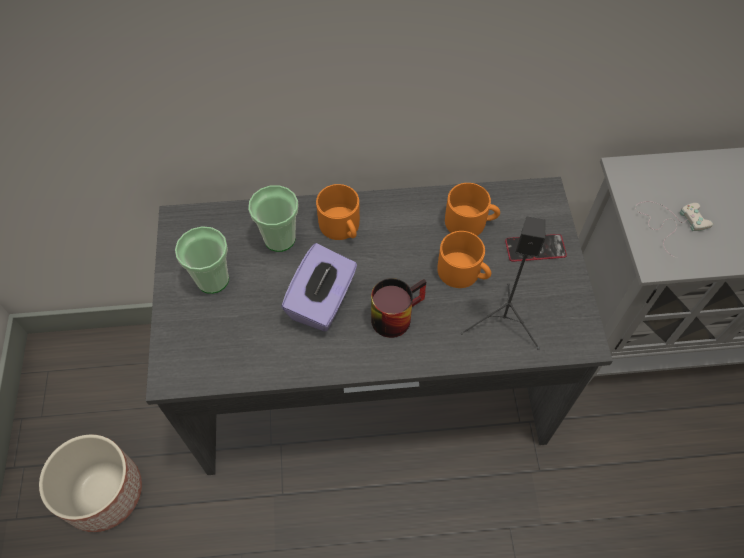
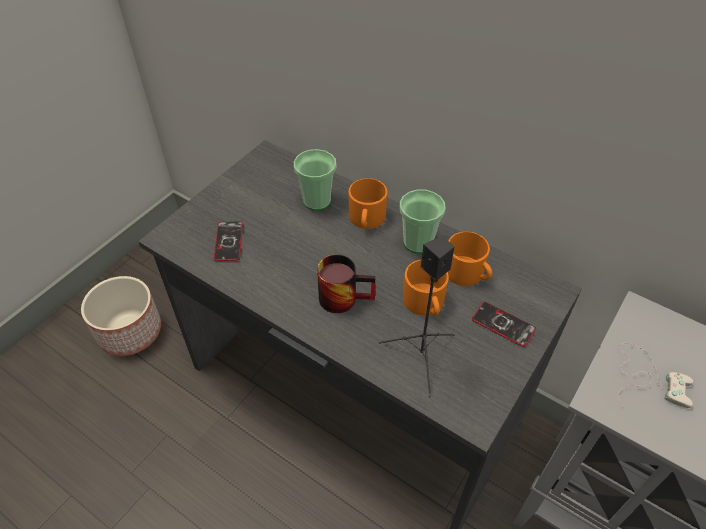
camera: 40 degrees right, 10 degrees down
cup [175,226,229,294] -> cup moved to [400,190,446,254]
purple tissue box [281,243,357,331] -> none
none -> phone [214,221,243,261]

